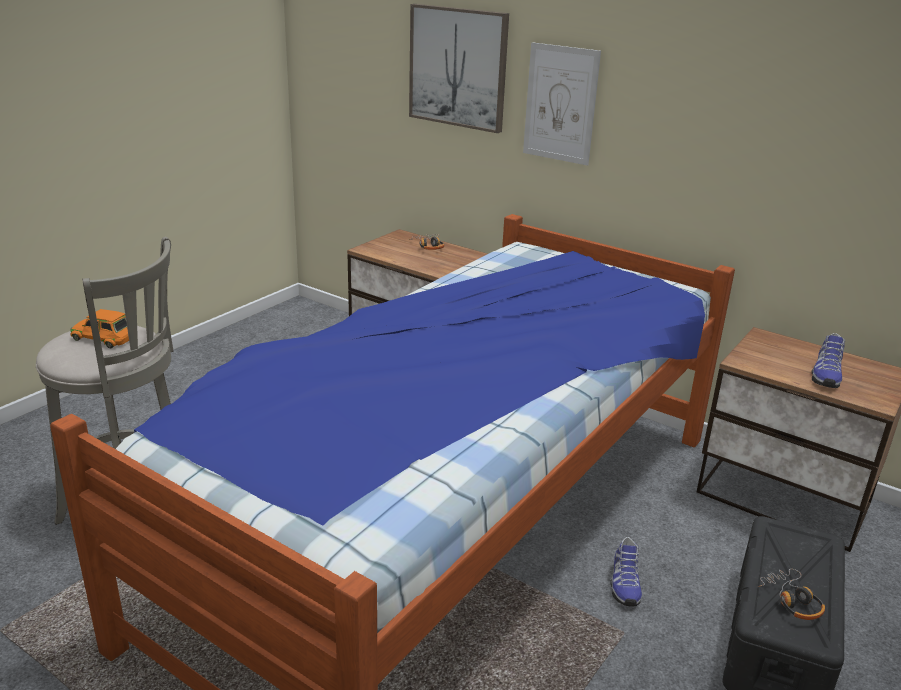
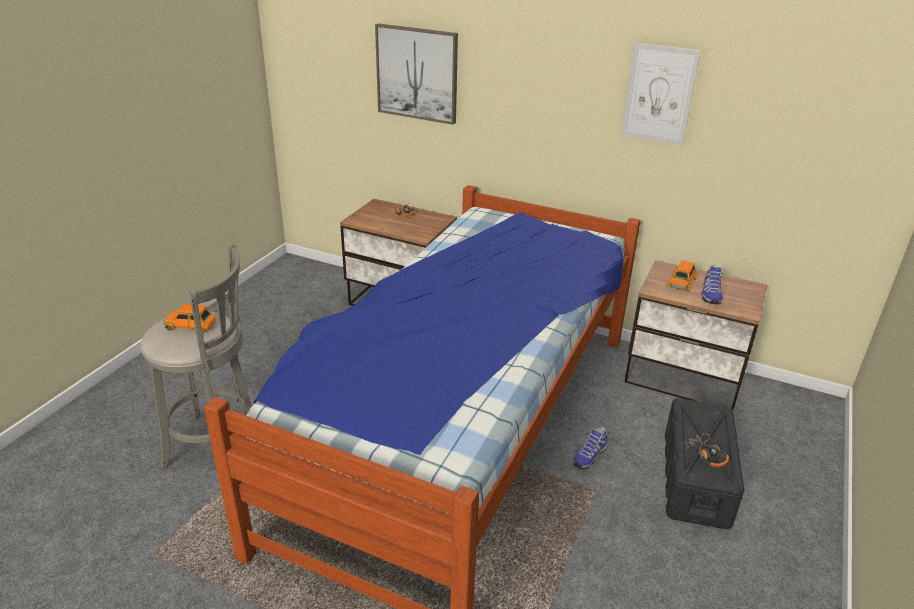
camera: 10 degrees left, 5 degrees up
picture [523,42,601,166] -> picture moved to [621,43,701,145]
shoe [610,537,642,607] -> shoe turned 45 degrees clockwise [573,427,608,469]
none -> orange toy car [667,260,697,291]

